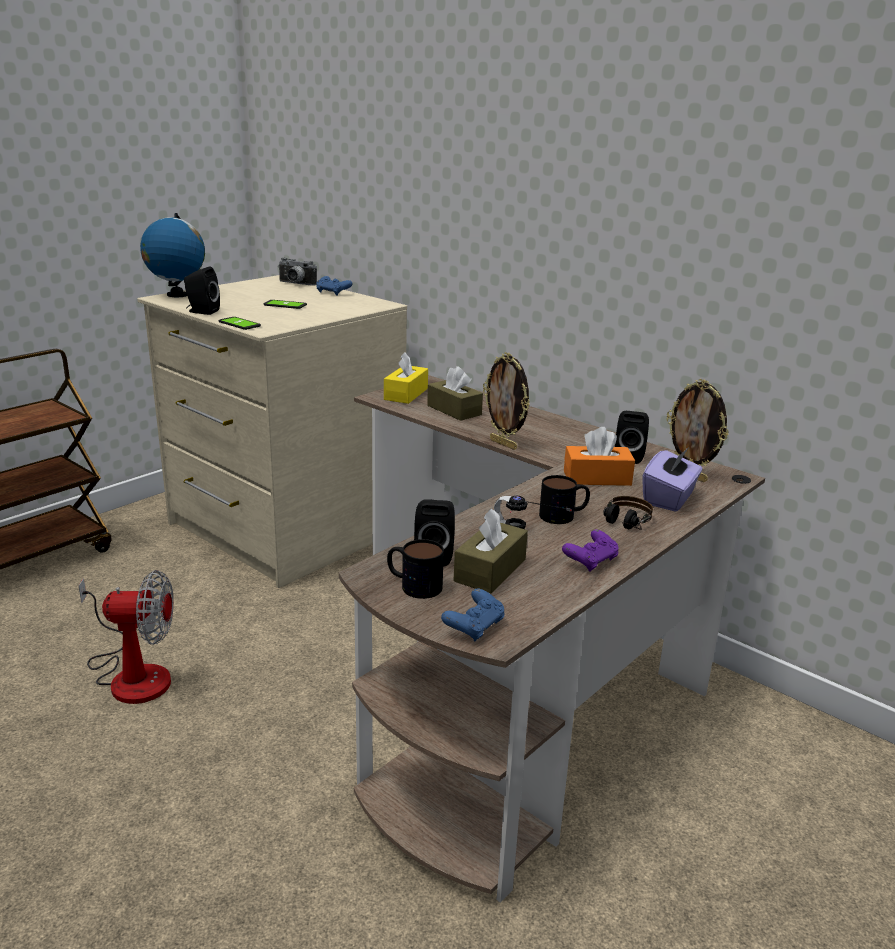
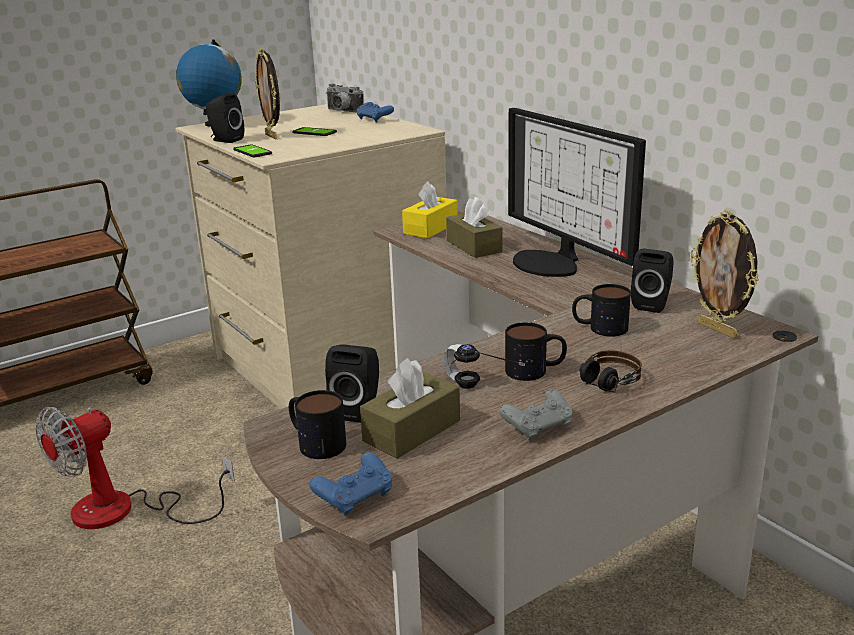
camera: 15 degrees right, 0 degrees up
fan [79,570,174,704] -> fan turned 120 degrees clockwise [36,407,235,529]
picture frame [483,352,530,450] -> picture frame moved to [255,48,280,140]
purple game controller [562,529,619,572] -> grey game controller [499,389,572,441]
orange tissue box [564,427,635,486] -> mug [572,284,631,337]
purple tissue box [643,447,702,512] -> none
none -> monitor [508,108,646,277]

